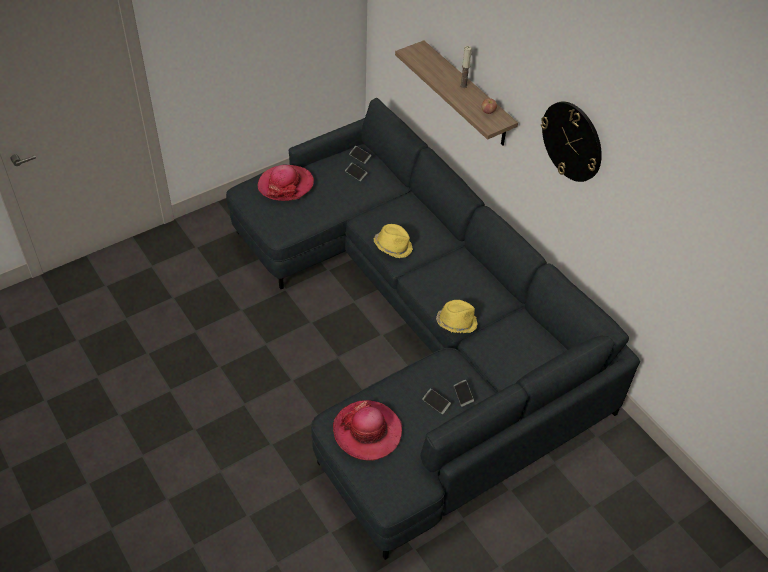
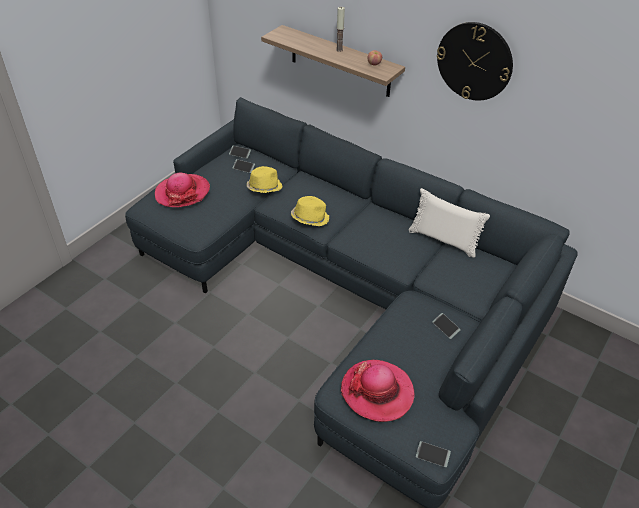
camera: 20 degrees left, 5 degrees down
phone [422,388,451,414] -> phone moved to [416,441,451,467]
yellow hat [436,300,477,333] -> yellow hat moved to [247,166,282,193]
none -> white pillow [409,188,490,258]

